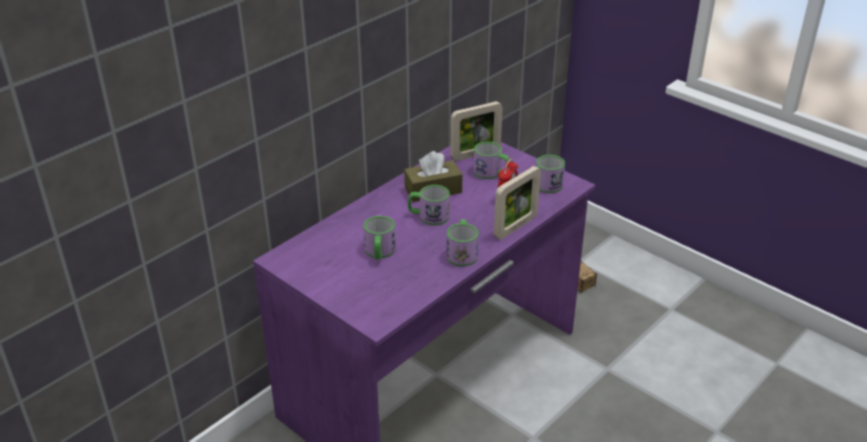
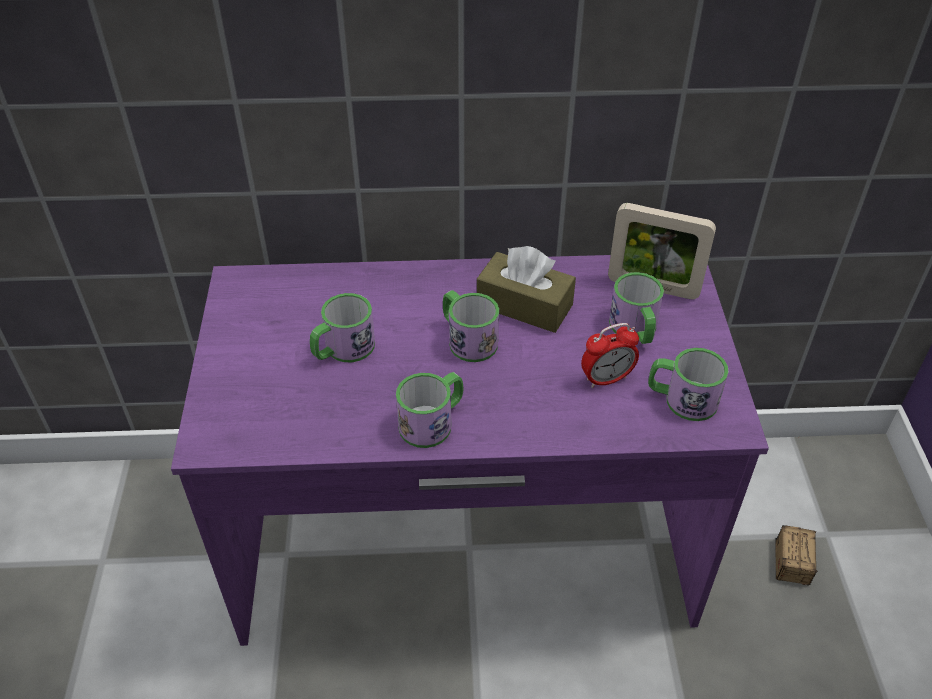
camera: 45 degrees right, 10 degrees up
picture frame [494,166,541,240] -> none

